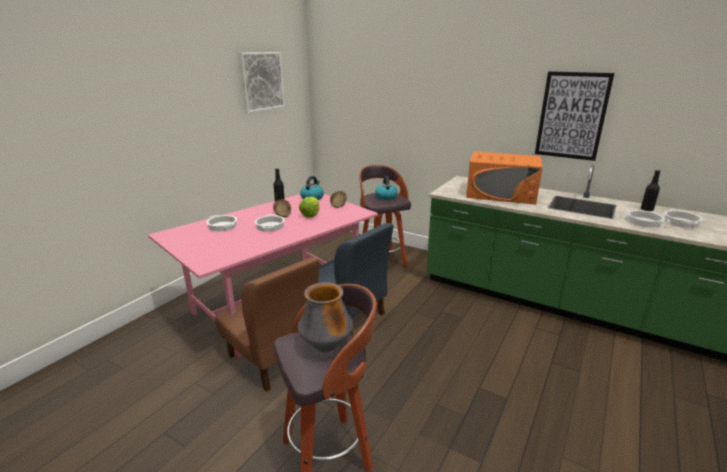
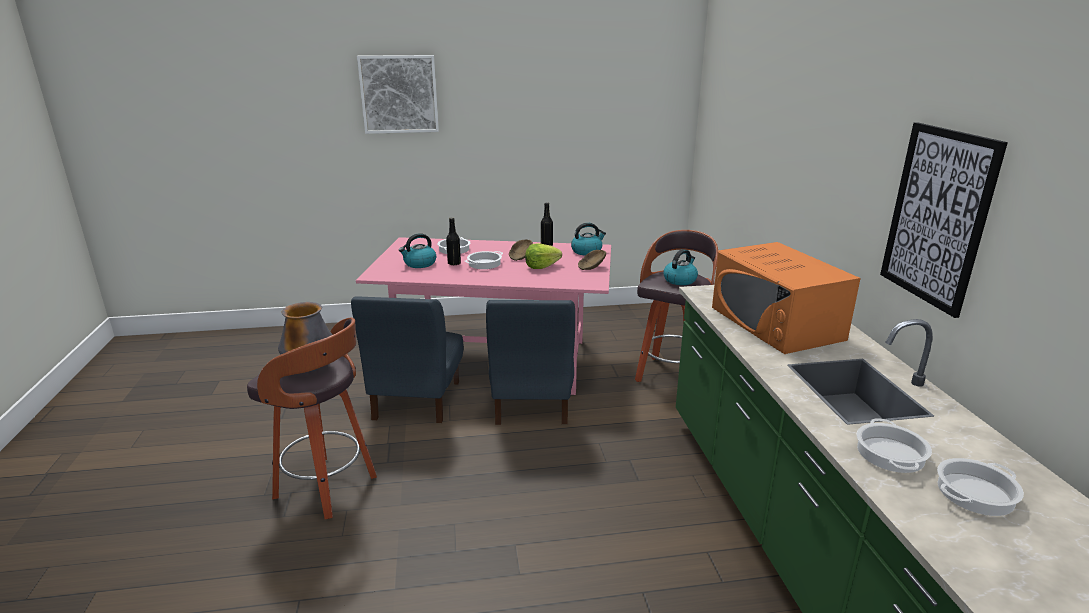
camera: 50 degrees right, 0 degrees up
brown chair [215,257,319,392] -> blue chair [351,296,464,423]
picture [239,52,285,113] -> picture moved to [357,55,439,134]
black bottle [641,170,661,211] -> black bottle moved to [446,217,461,265]
none -> kettle [399,233,436,268]

